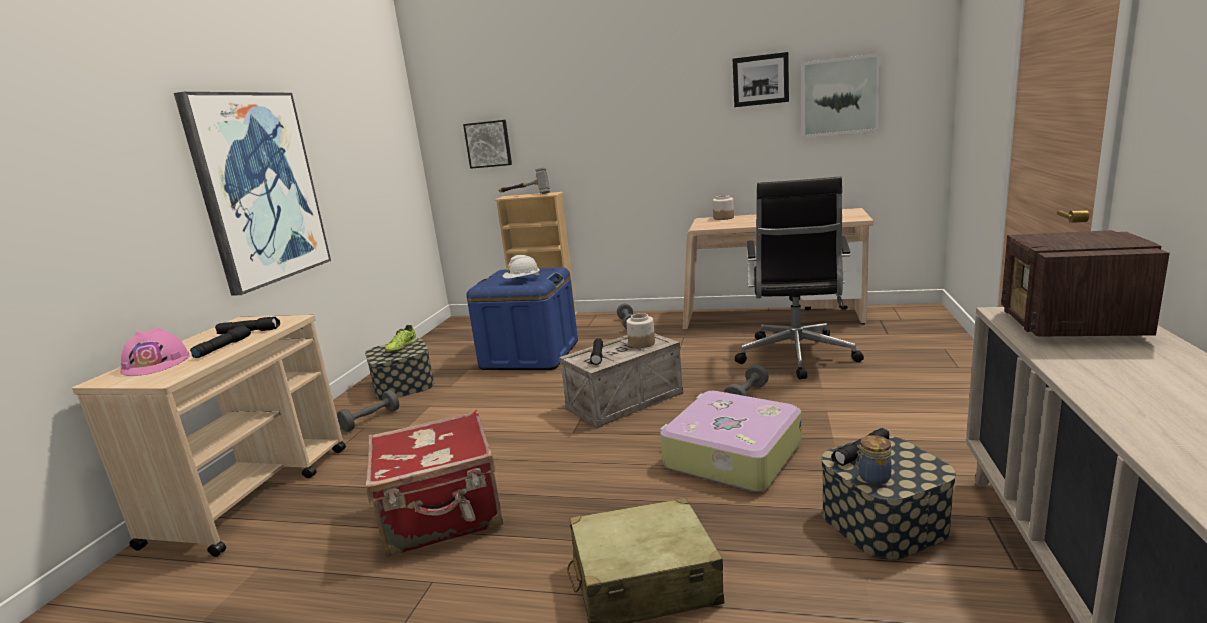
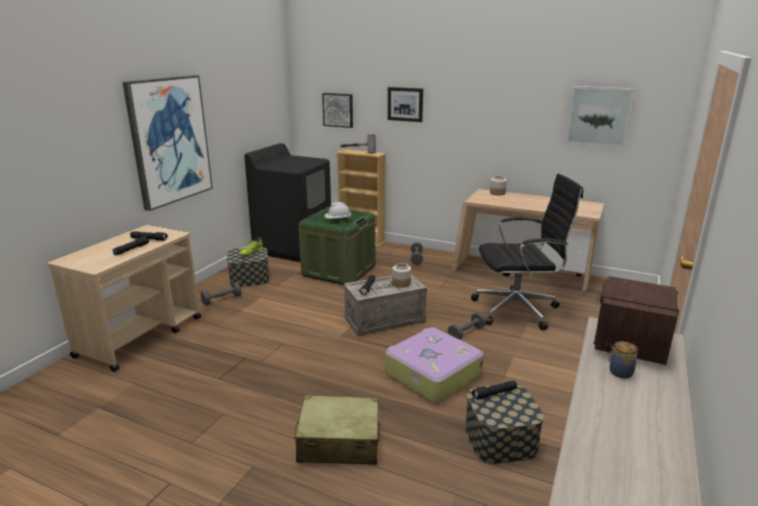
camera: 10 degrees right, 5 degrees up
pink hard hat [120,328,190,376] -> none
red suitcase [366,410,503,557] -> none
blue storage box [466,267,578,370] -> green storage box [298,207,375,285]
picture [733,52,789,107] -> picture moved to [388,87,423,122]
black office chair [735,177,864,380] -> black office chair turned 120 degrees counterclockwise [471,174,583,330]
jar [856,435,892,485] -> jar moved to [608,341,638,378]
none -> black washing machine [244,143,331,262]

